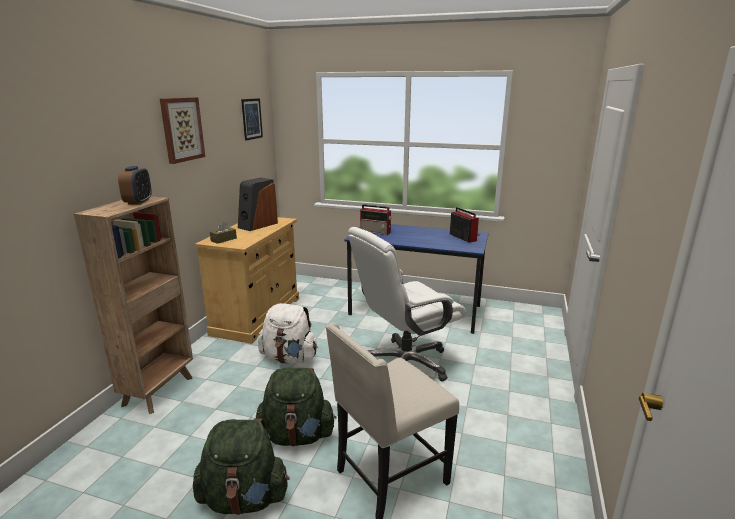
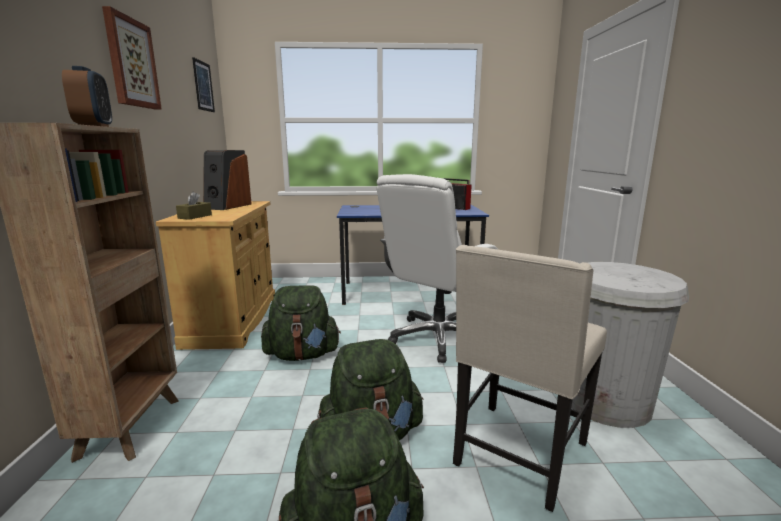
camera: 20 degrees left, 5 degrees down
white backpack [258,303,317,364] -> green backpack [261,285,341,361]
radio [360,204,391,235] -> none
none -> white trash can [571,262,689,428]

